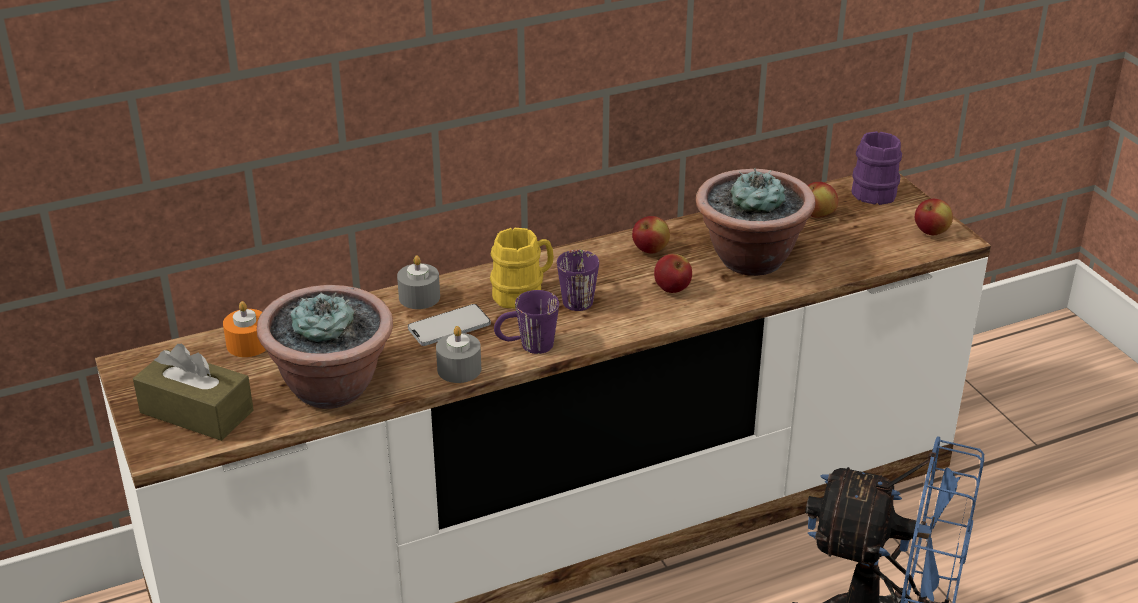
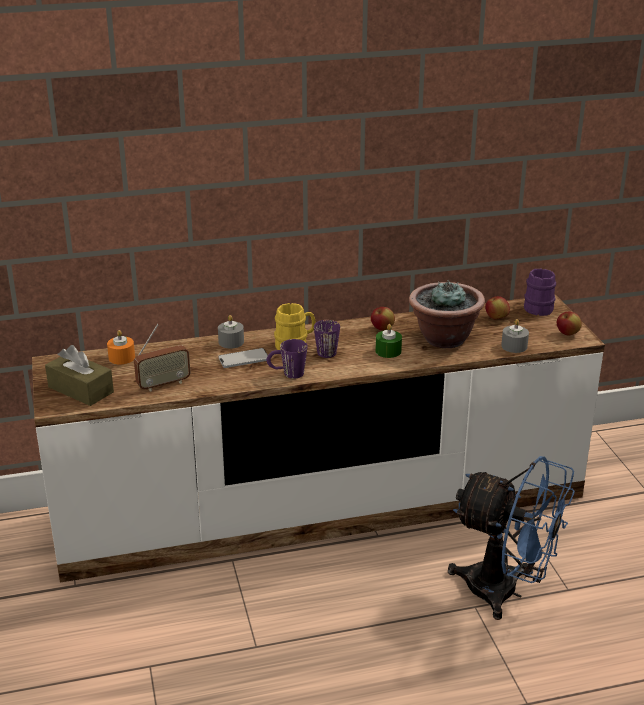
camera: 10 degrees right, 5 degrees down
potted plant [257,285,393,409] -> radio [134,324,190,392]
grey candle [436,326,481,383] -> grey candle moved to [501,319,529,353]
apple [654,254,692,293] -> green candle [376,324,402,358]

